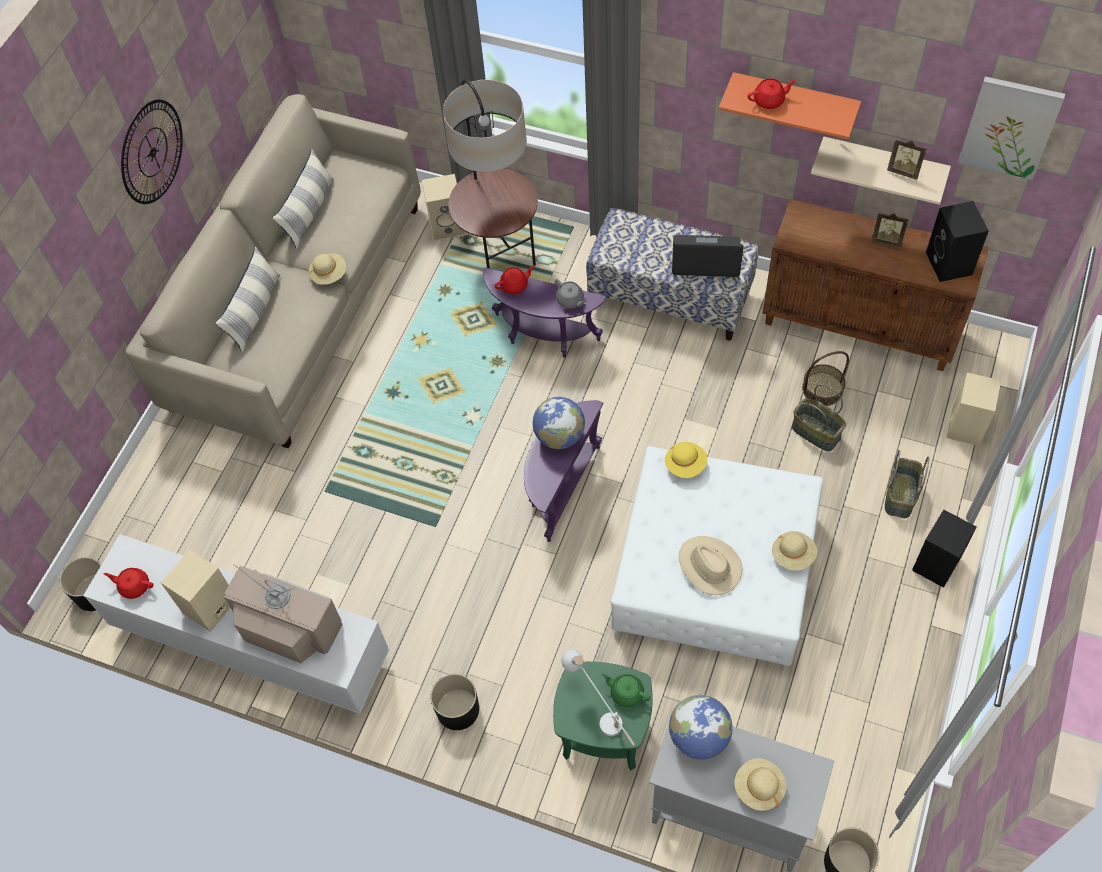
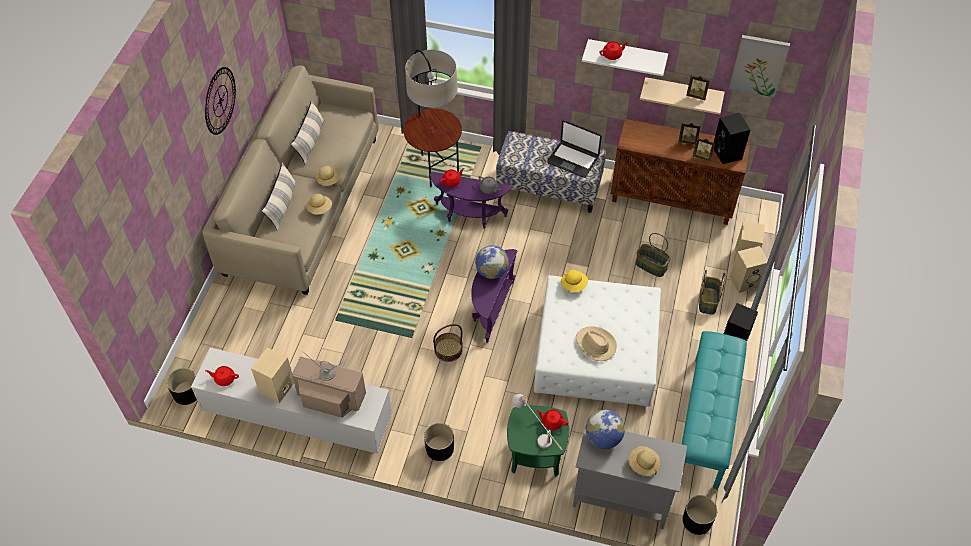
camera: 10 degrees left, 5 degrees down
beige speaker [422,174,466,241] -> beige speaker moved to [730,246,768,293]
green teapot [601,673,651,707] -> red teapot [536,409,568,430]
laptop [672,235,744,277] -> laptop turned 150 degrees counterclockwise [547,120,602,178]
orange shelf [719,72,861,140] -> white shelf [582,39,668,76]
beige hat [772,531,817,571] -> beige hat moved to [306,193,332,215]
basket [802,351,849,406] -> basket moved to [433,324,463,362]
none -> turquoise bench [682,331,747,490]
none -> picture frame [693,137,716,162]

